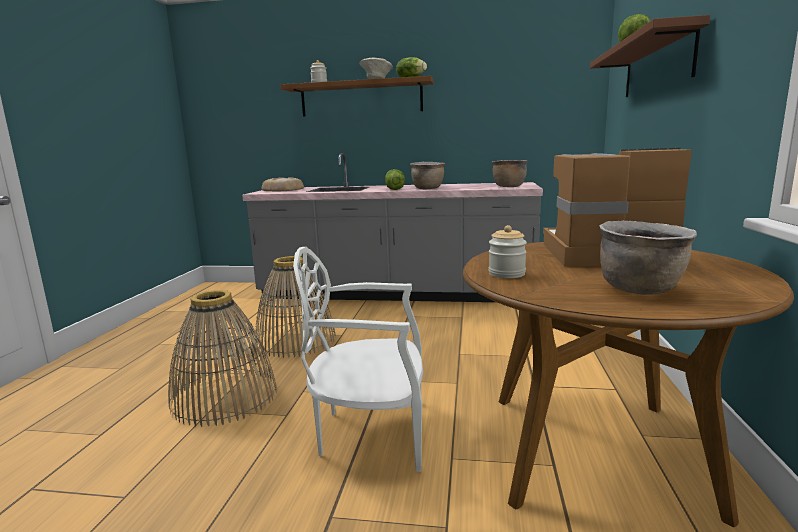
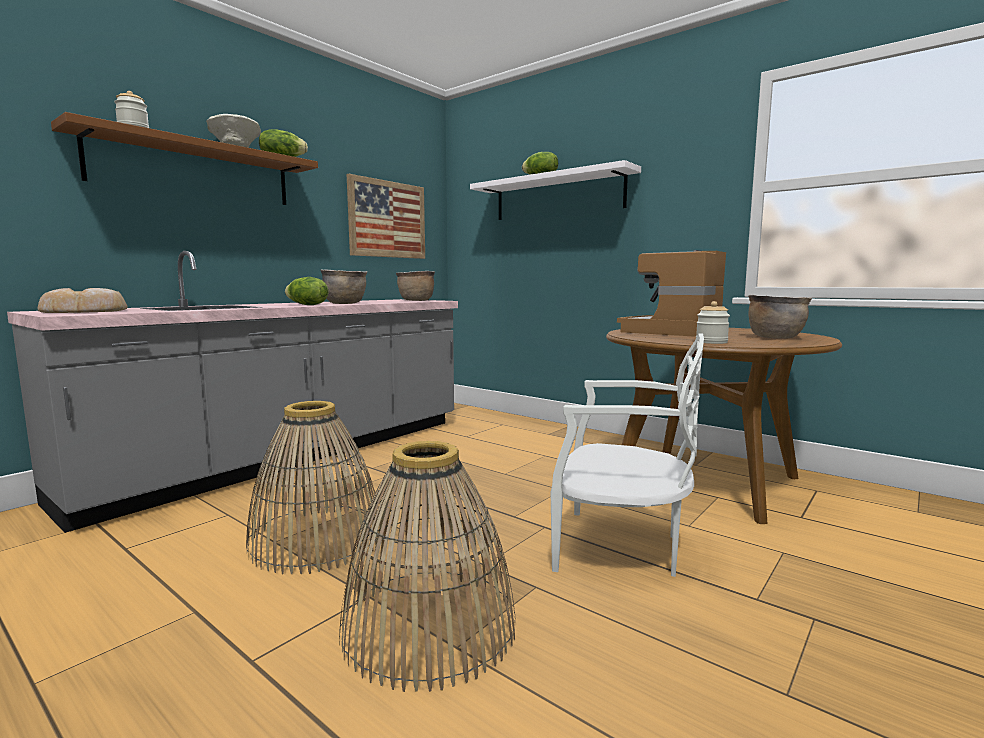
camera: 60 degrees left, 5 degrees down
white chair [293,247,423,472] -> white chair turned 105 degrees counterclockwise [550,333,704,577]
brown shelf [590,15,710,97] -> white shelf [470,160,641,220]
none -> picture [347,174,425,259]

